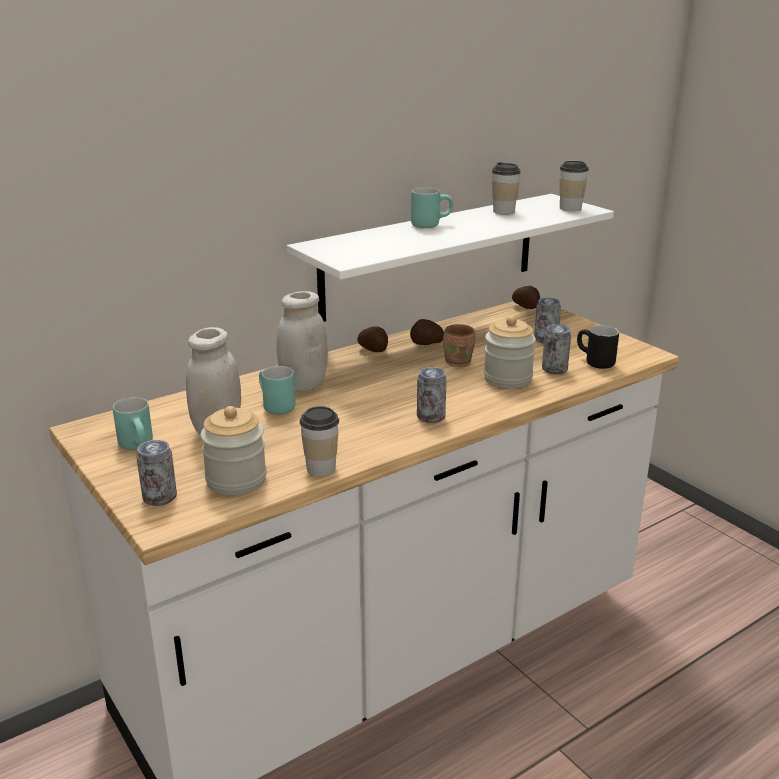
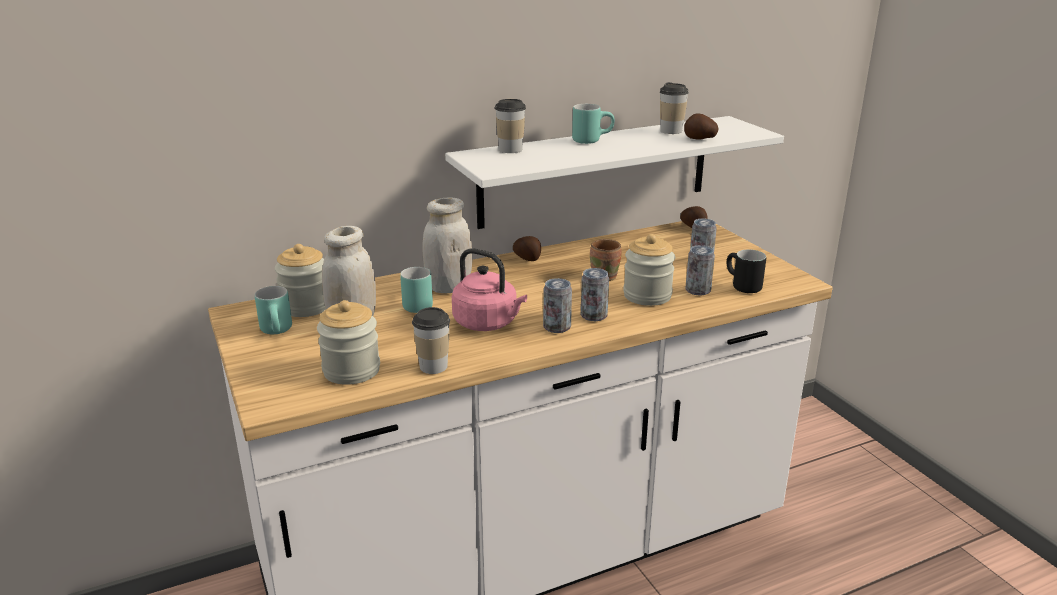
camera: 10 degrees right, 0 degrees up
can [136,440,177,506] -> can moved to [581,268,609,321]
potato [410,319,444,345] -> potato moved to [684,113,719,140]
cup [559,161,589,211] -> cup moved to [495,99,526,153]
none -> jar [275,244,326,317]
none -> pink kettle [452,248,527,331]

